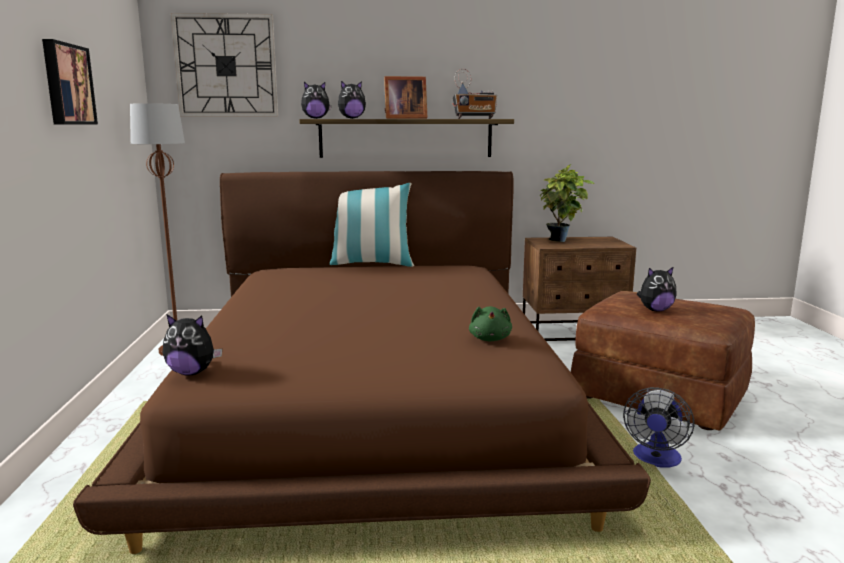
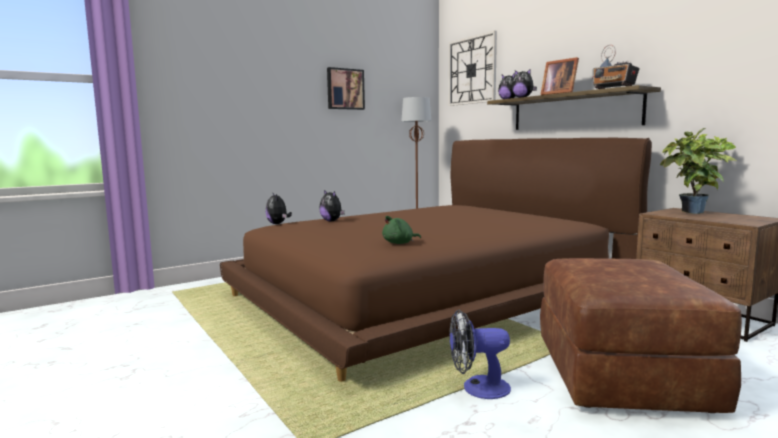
camera: 60 degrees right, 5 degrees down
pillow [330,183,414,267] -> none
plush toy [637,267,677,311] -> plush toy moved to [319,190,345,221]

